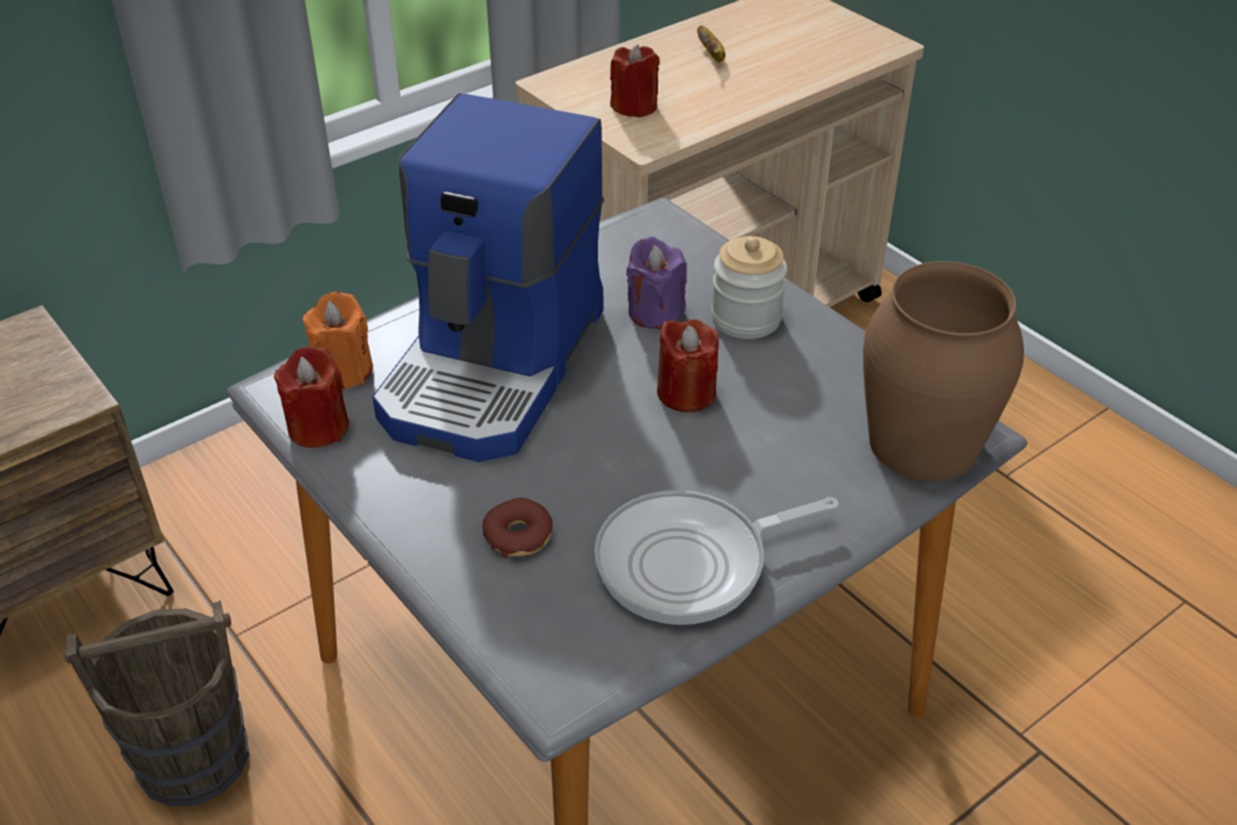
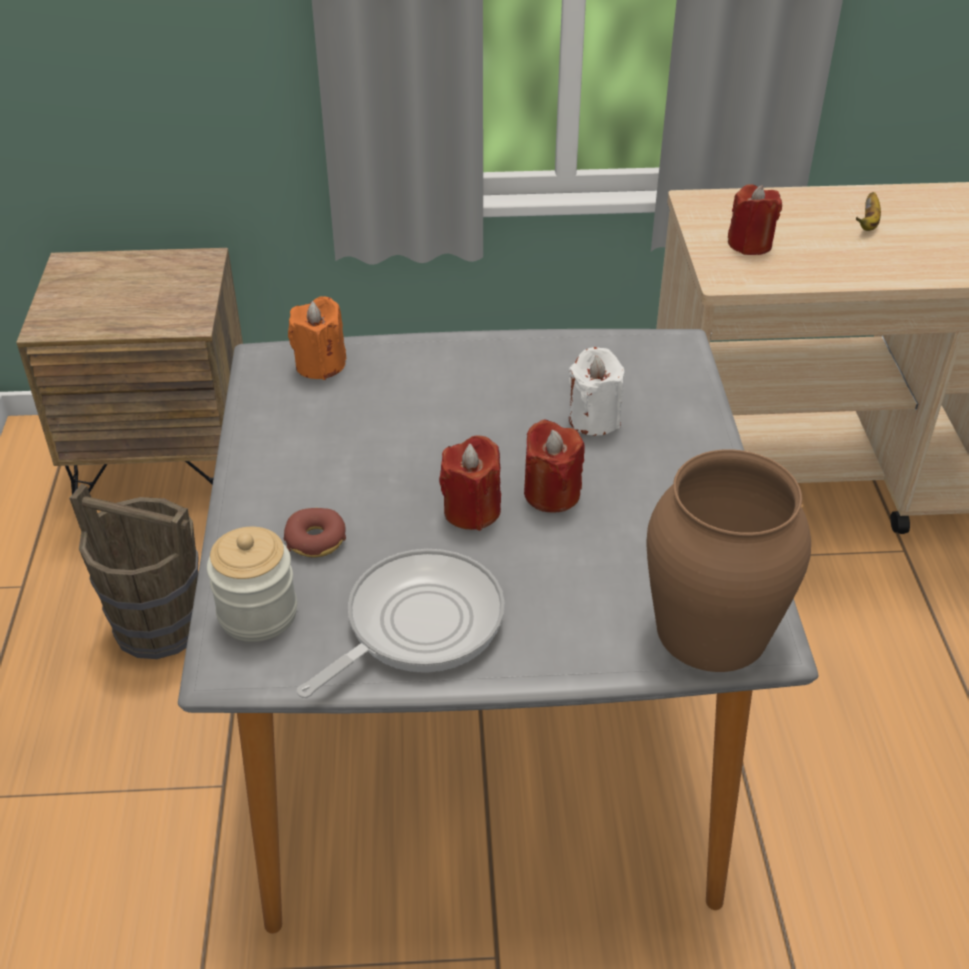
camera: 35 degrees right, 0 degrees up
red candle [274,346,349,448] -> red candle moved to [439,435,501,531]
coffee machine [372,93,604,462] -> none
frying pan [594,490,839,625] -> frying pan turned 120 degrees clockwise [297,549,505,698]
purple candle [626,237,687,329] -> white candle [569,347,625,435]
jar [711,236,787,339] -> jar moved to [207,527,297,642]

